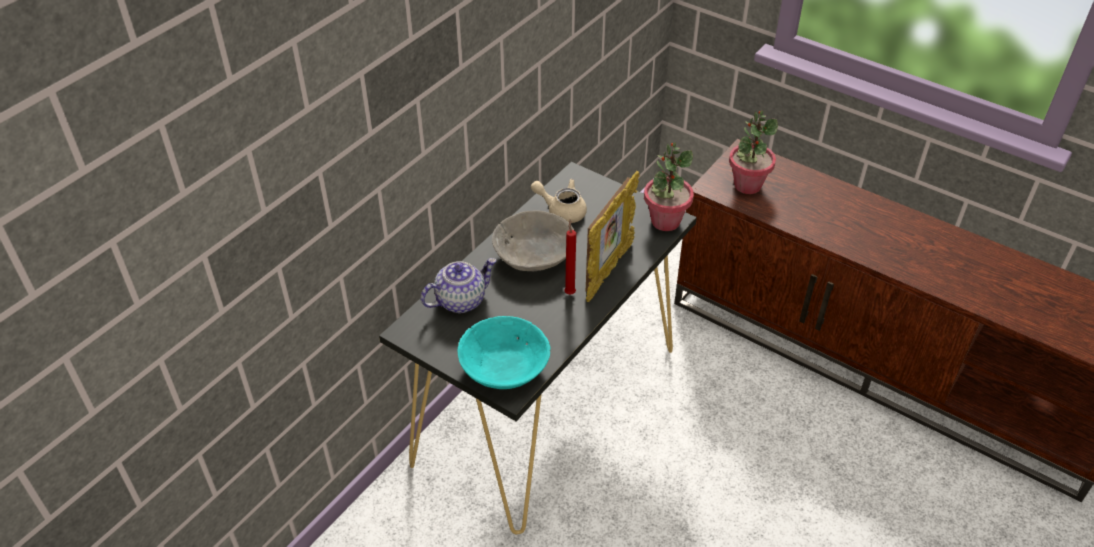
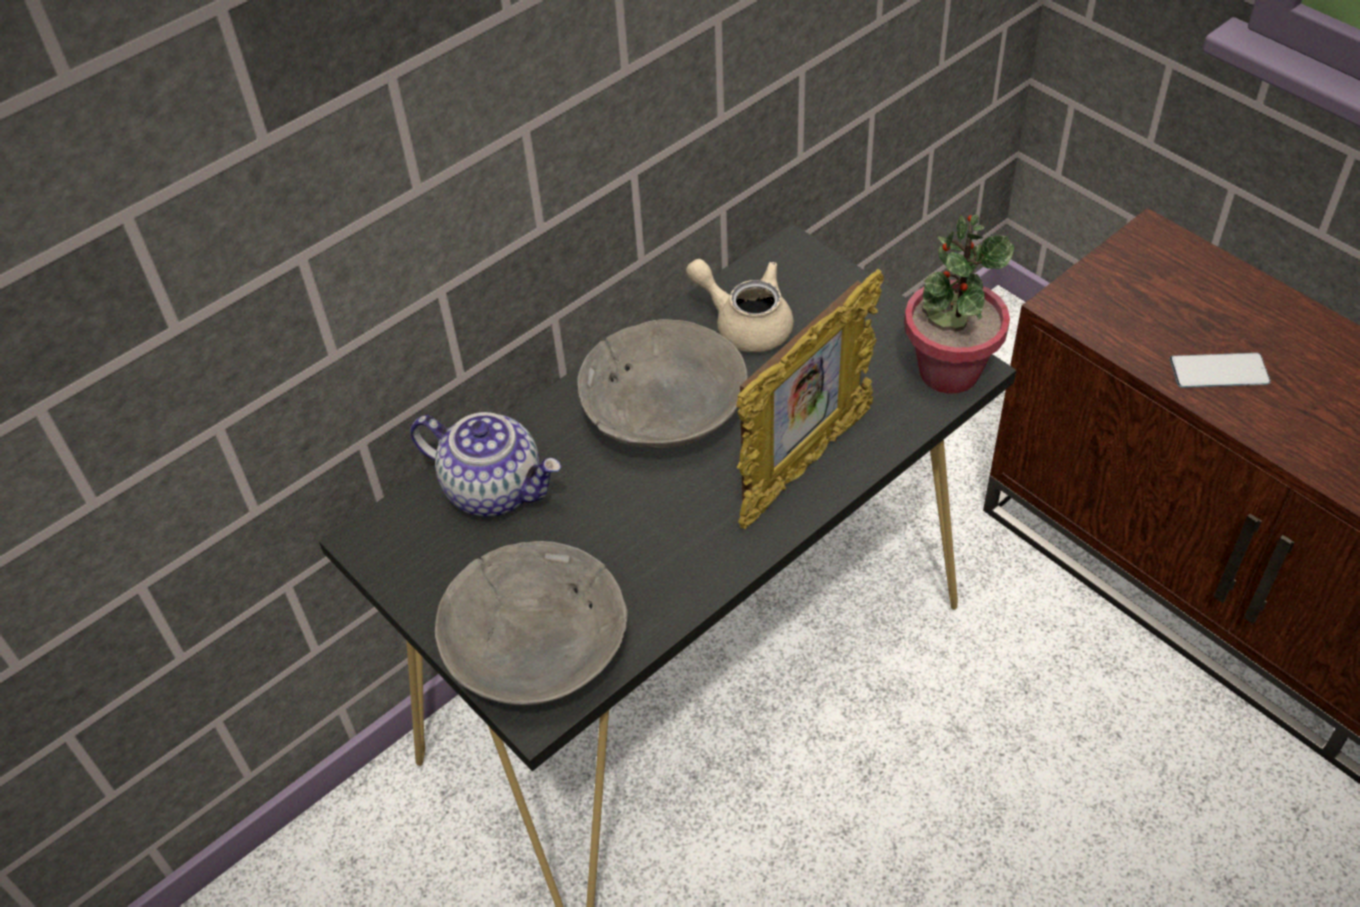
camera: 15 degrees right, 5 degrees up
teapot [421,258,497,313] -> teapot turned 45 degrees clockwise [410,412,561,517]
turquoise bowl [457,316,550,389] -> grey bowl [435,541,627,705]
red candle [564,219,576,295] -> none
potted plant [729,111,778,194] -> none
none -> phone [1170,353,1271,388]

